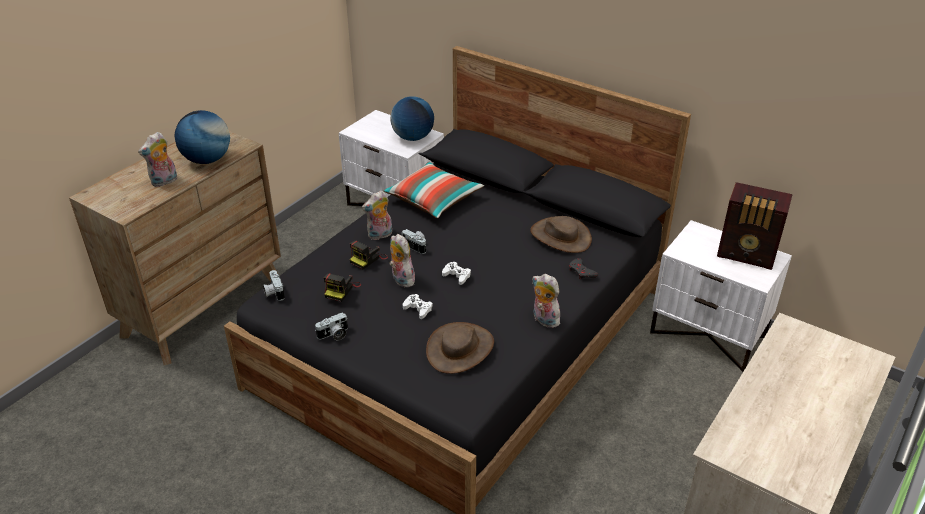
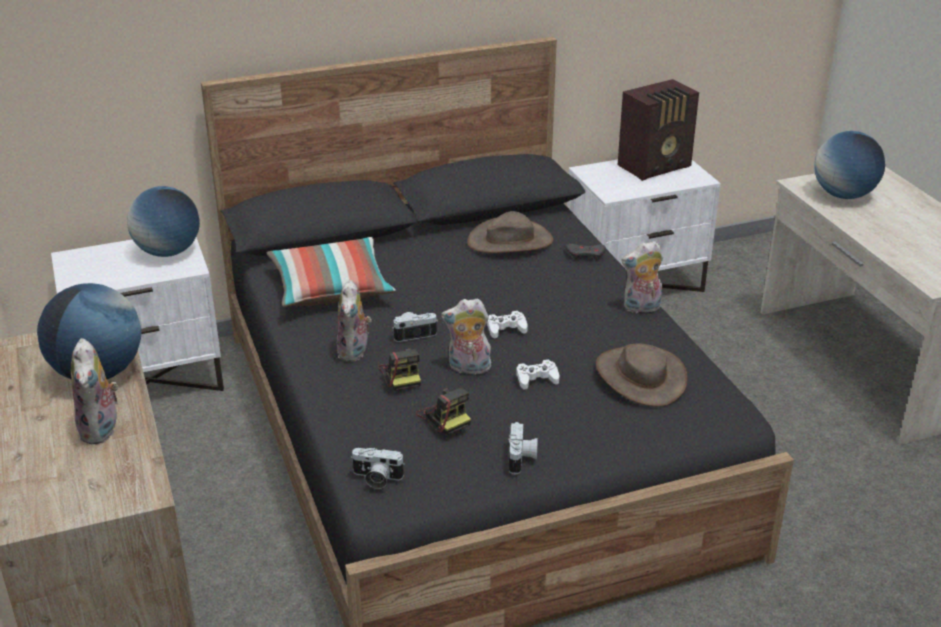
camera: 55 degrees left, 5 degrees down
none -> globe [815,131,885,199]

